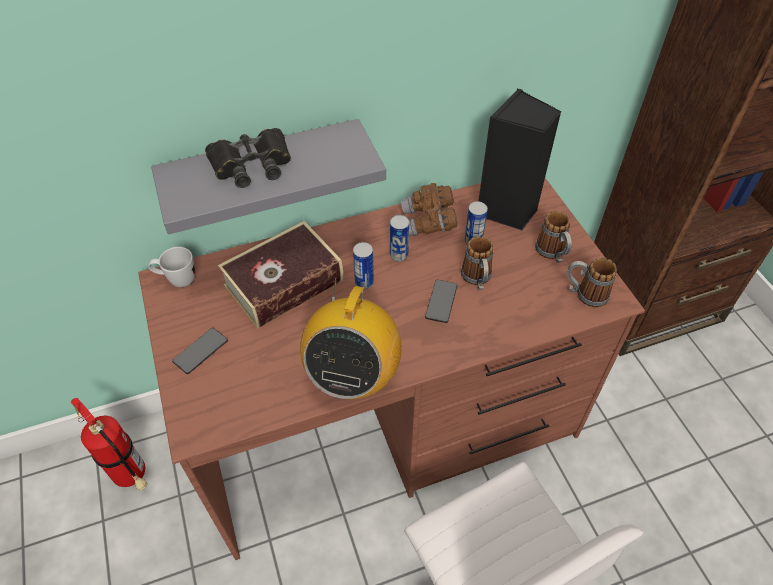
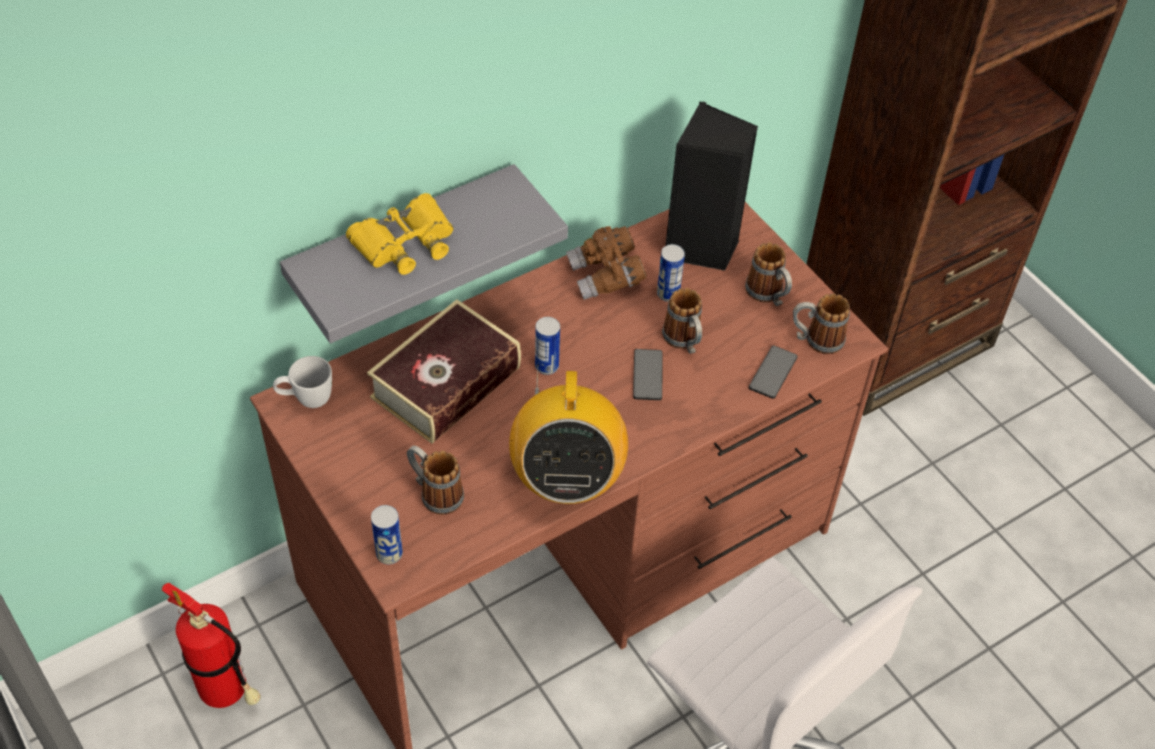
camera: 15 degrees left, 0 degrees up
phone [172,328,228,374] -> phone moved to [749,345,798,399]
black binoculars [205,128,291,188] -> yellow binoculars [346,193,454,275]
can [390,215,409,262] -> can moved to [371,505,403,564]
none -> mug [407,445,464,515]

